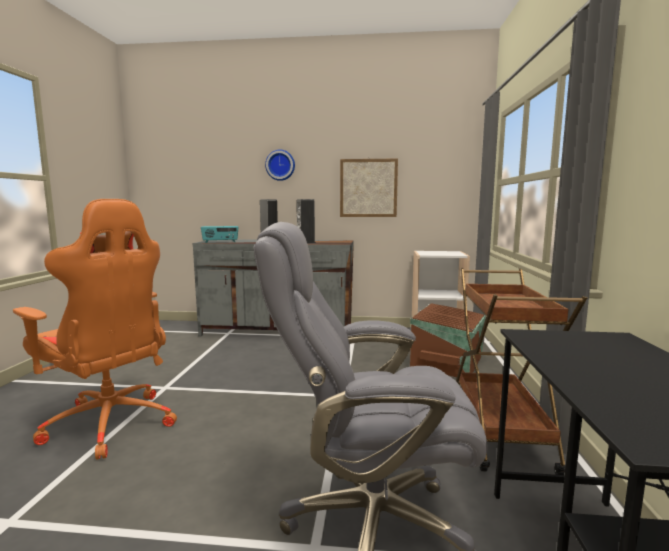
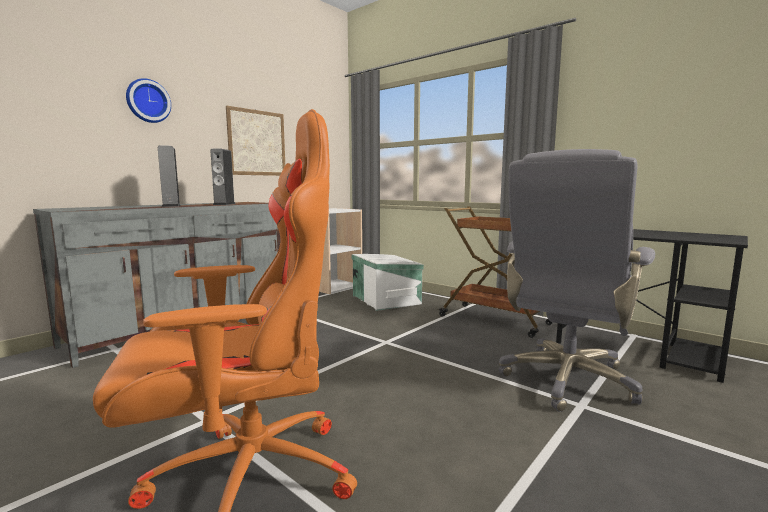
camera: 55 degrees left, 0 degrees up
radio [201,226,238,243] -> none
brown storage box [410,303,486,378] -> white storage box [352,254,424,311]

